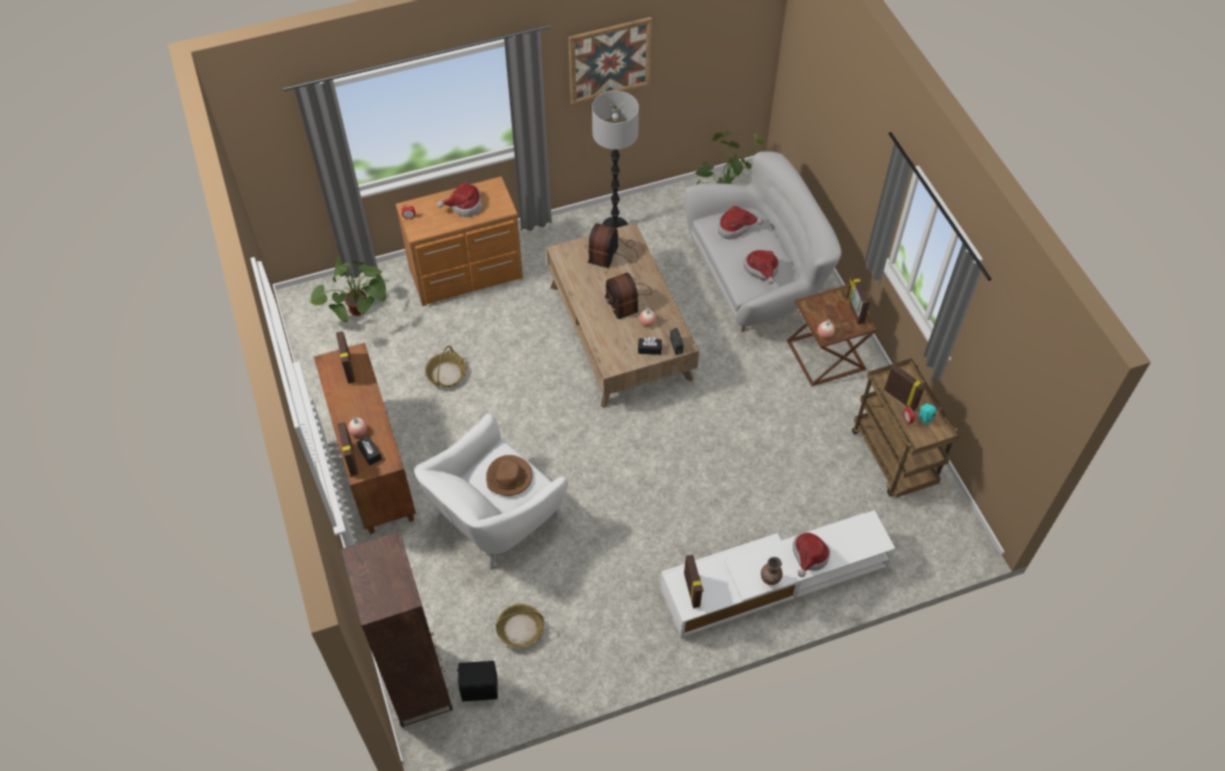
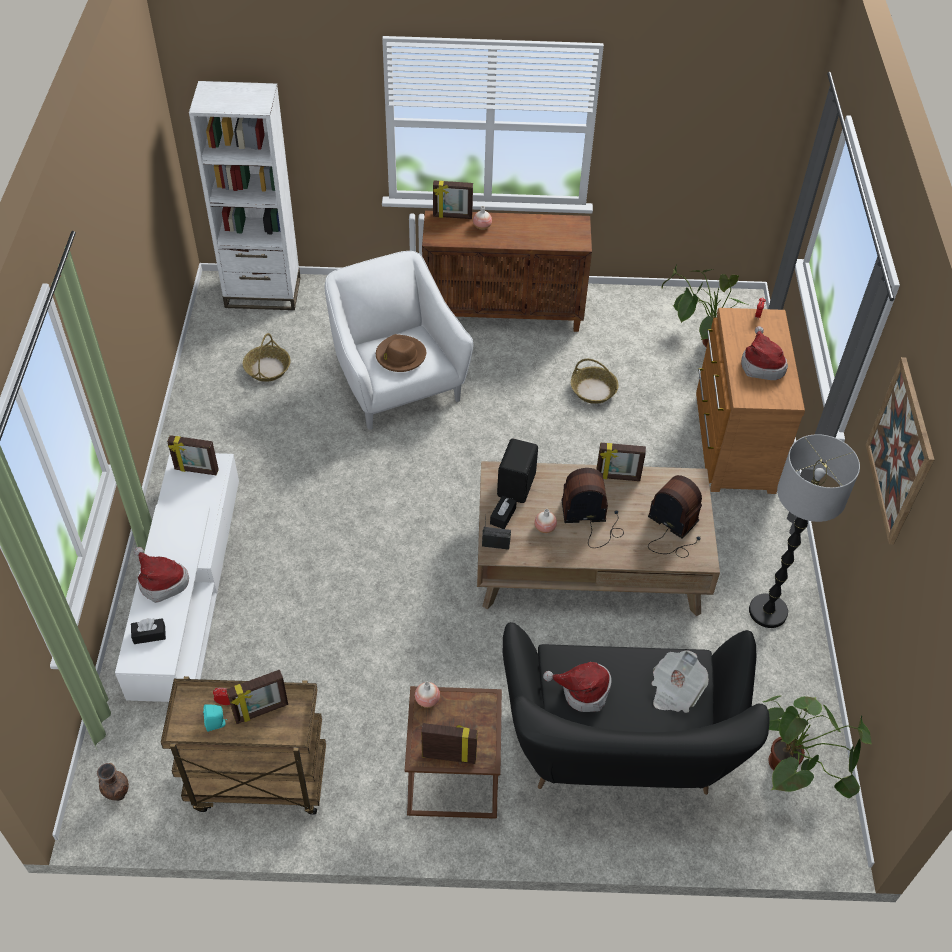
camera: 110 degrees right, 5 degrees down
picture frame [336,331,355,384] -> picture frame moved to [596,443,646,481]
brown bookcase [341,531,453,727] -> white bookcase [189,81,301,310]
black tissue box [357,436,382,465] -> black tissue box moved to [131,618,166,644]
black speaker [457,661,498,701] -> black speaker moved to [497,438,538,503]
white sofa [685,151,841,332] -> black sofa [502,622,769,795]
hat [718,206,763,239] -> newspaper [651,650,709,713]
brown vase [761,557,783,585] -> brown vase moved to [97,763,129,801]

